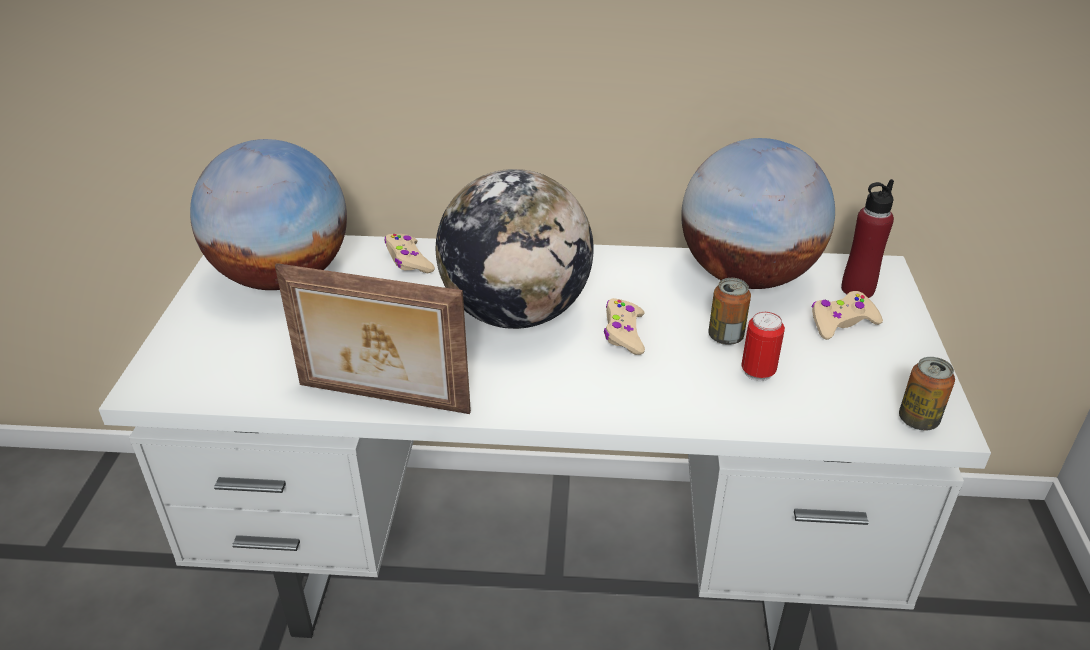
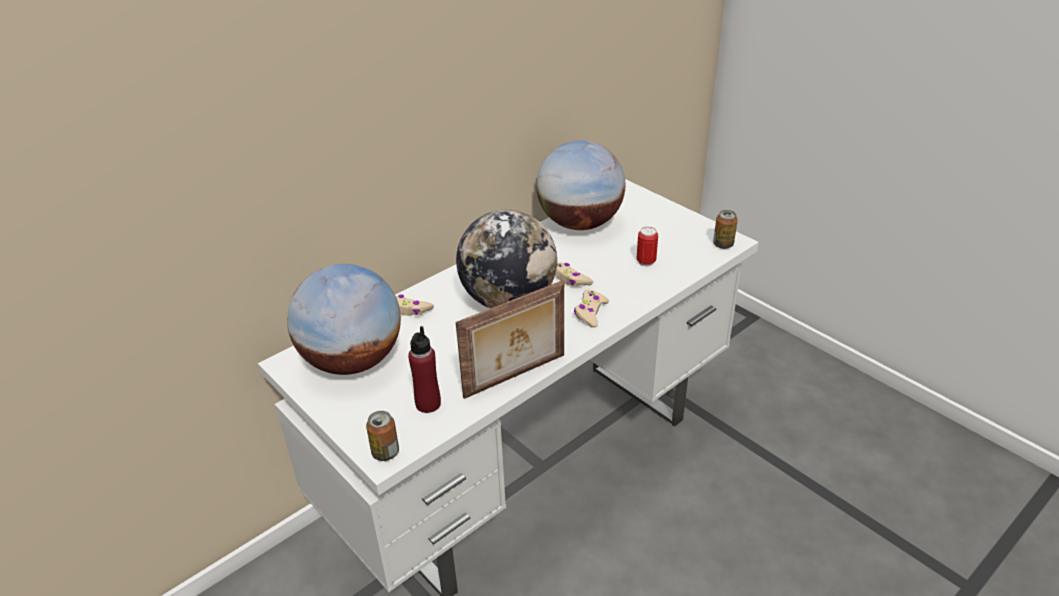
camera: 45 degrees left, 0 degrees up
can [708,278,751,345] -> can moved to [366,411,399,461]
beige game controller [812,291,883,340] -> beige game controller moved to [574,290,609,328]
red bottle [841,179,894,298] -> red bottle moved to [408,326,441,413]

